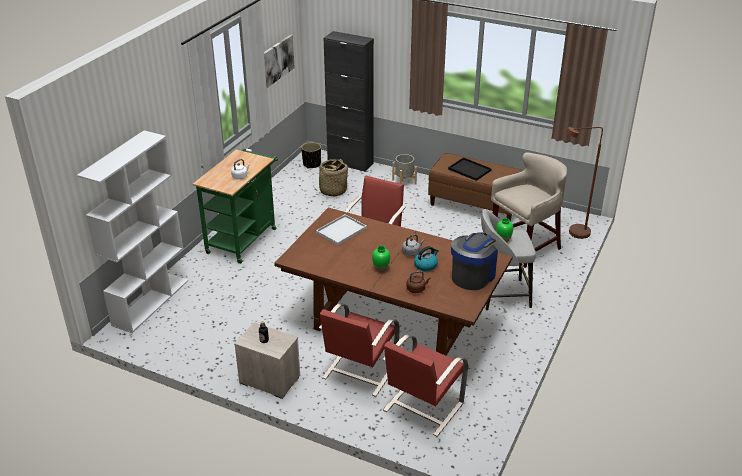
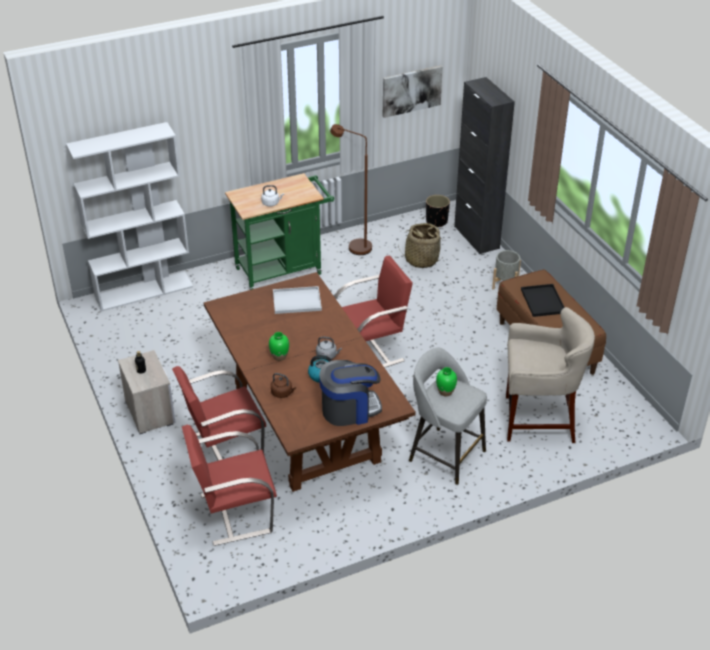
camera: 40 degrees right, 5 degrees up
brown floor lamp [566,127,603,239] -> brown floor lamp moved to [330,124,372,255]

